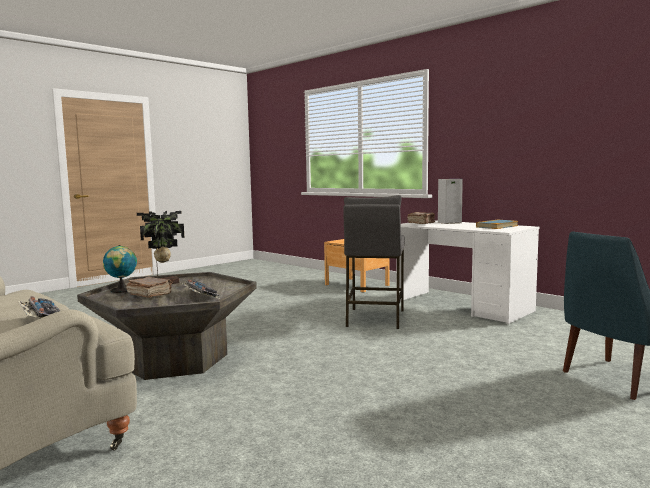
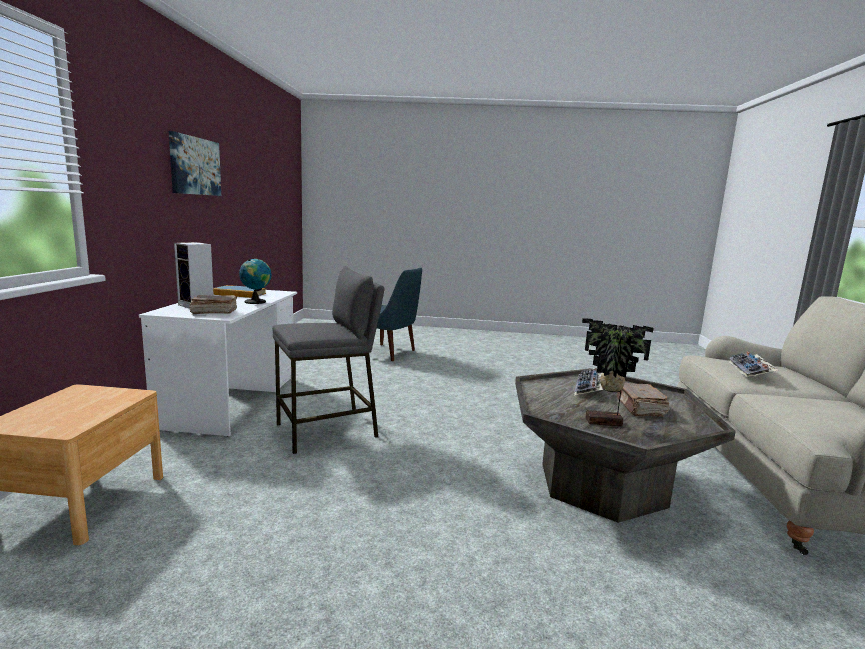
camera: 130 degrees left, 5 degrees up
globe [103,245,137,293] -> globe moved to [239,259,271,304]
none -> picture [169,131,221,196]

